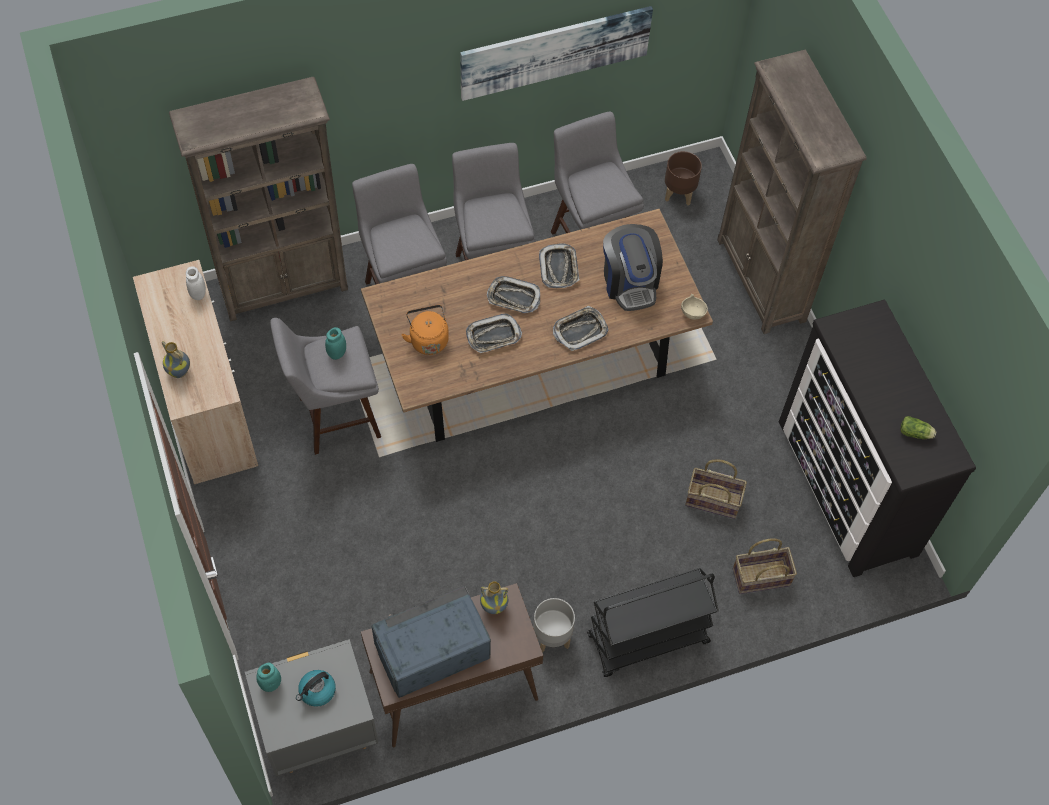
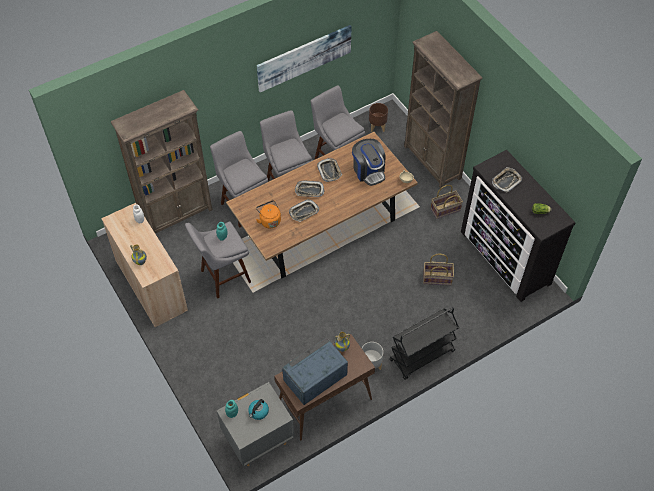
camera: 10 degrees left, 5 degrees down
tray [553,306,609,351] -> tray moved to [492,167,522,192]
basket [733,538,797,594] -> basket moved to [430,185,463,219]

